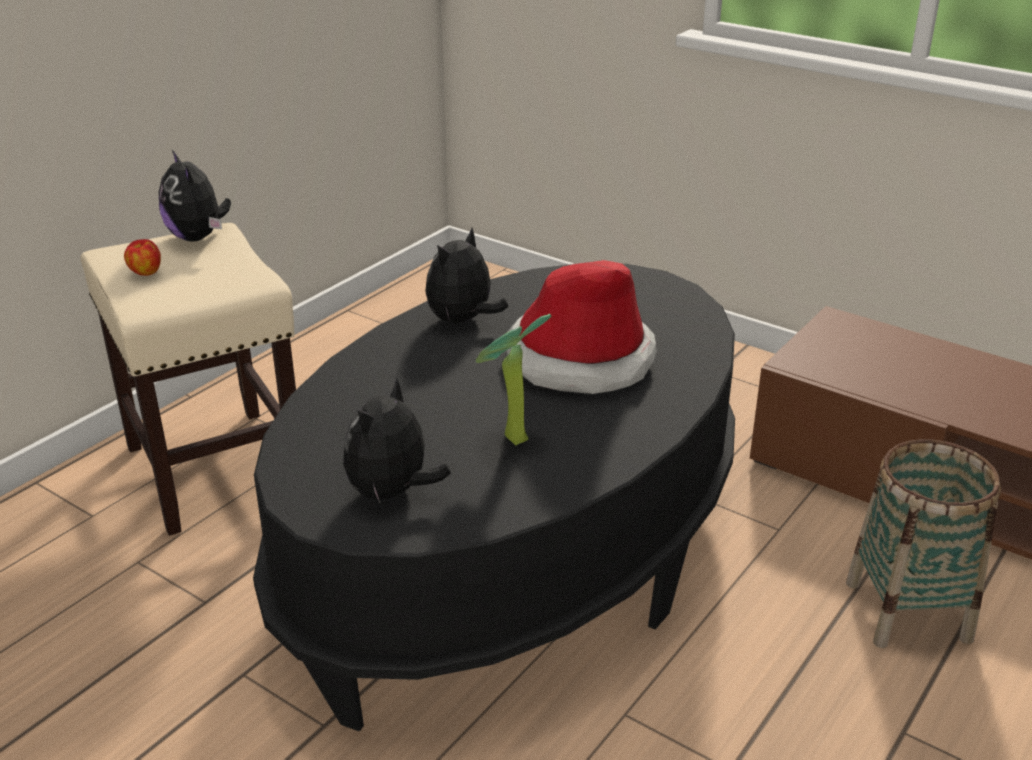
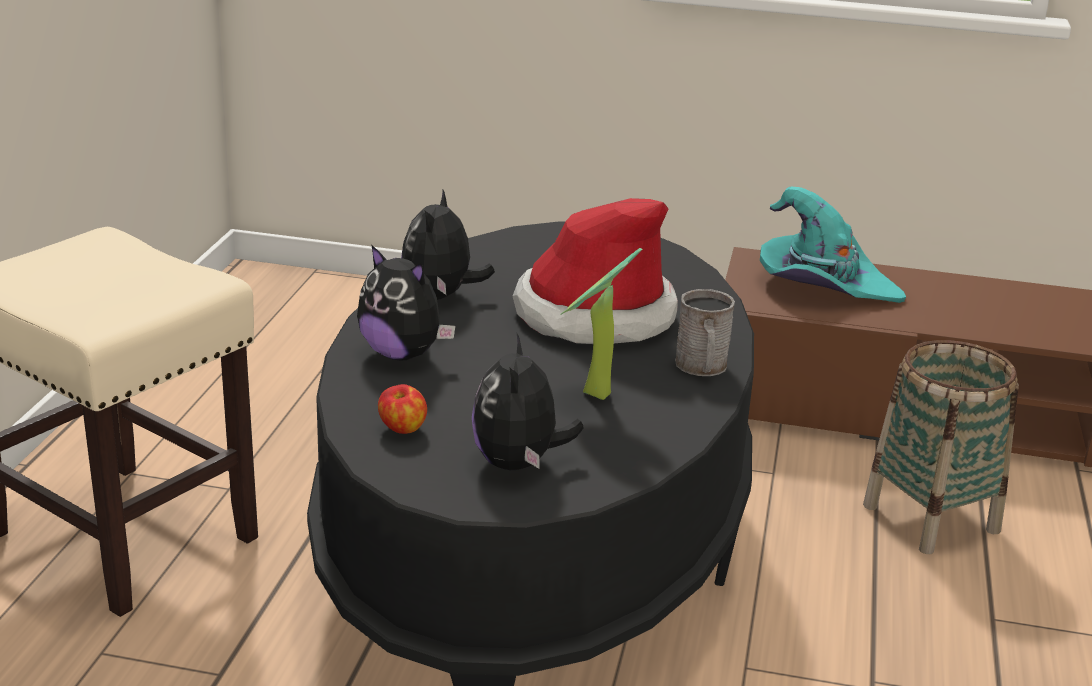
camera: 25 degrees left, 5 degrees down
apple [124,239,161,276] -> apple moved to [378,384,427,434]
plush toy [159,150,231,242] -> plush toy moved to [357,245,455,361]
none -> grey mug [675,289,735,376]
none -> turquoise hat [760,187,906,303]

